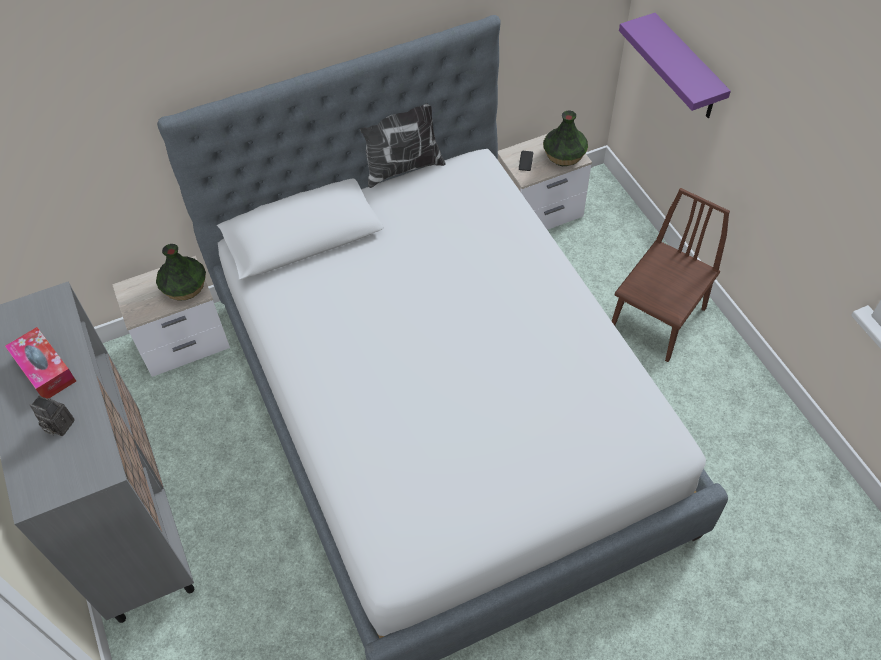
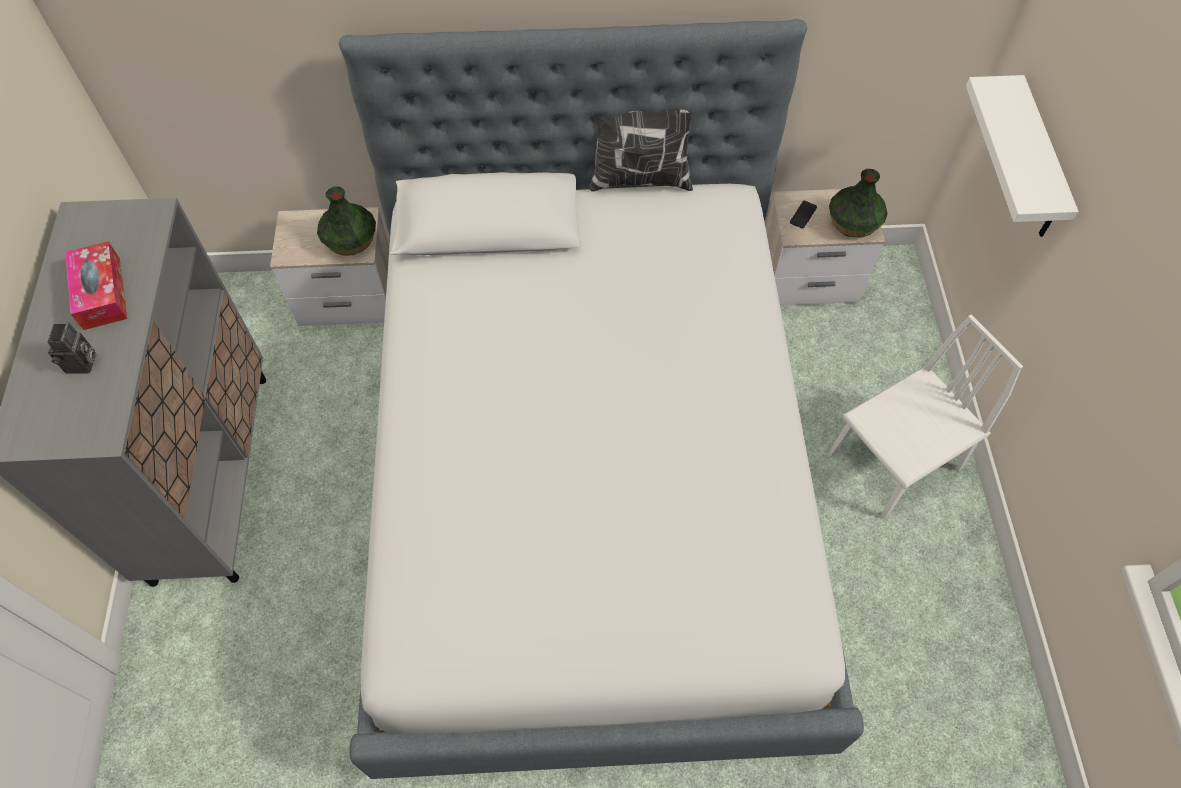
camera: 20 degrees right, 5 degrees up
camera [30,396,74,436] -> camera turned 135 degrees counterclockwise [47,322,97,374]
brown chair [612,188,730,362] -> white chair [829,315,1023,519]
purple shelf [619,13,731,118] -> white shelf [966,75,1079,237]

